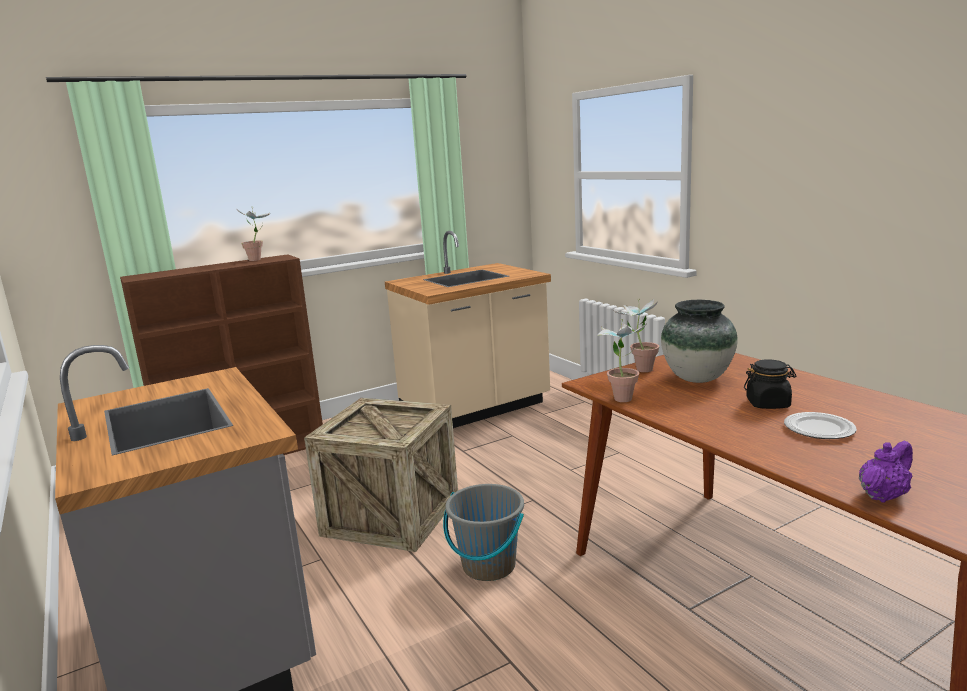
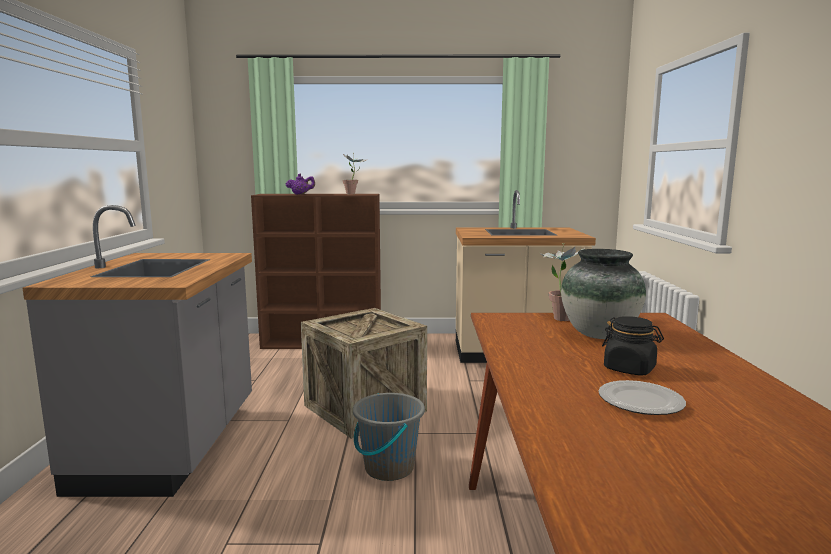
camera: 30 degrees right, 5 degrees down
potted plant [597,319,646,402] -> none
purple teapot [859,441,913,503] -> purple teapot moved to [286,174,315,195]

